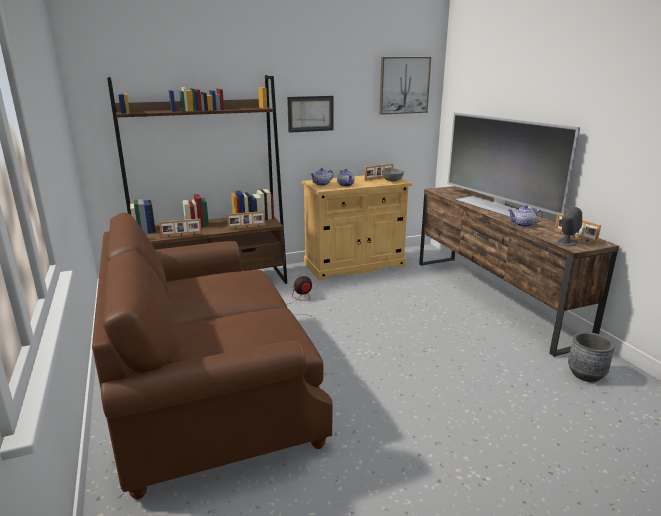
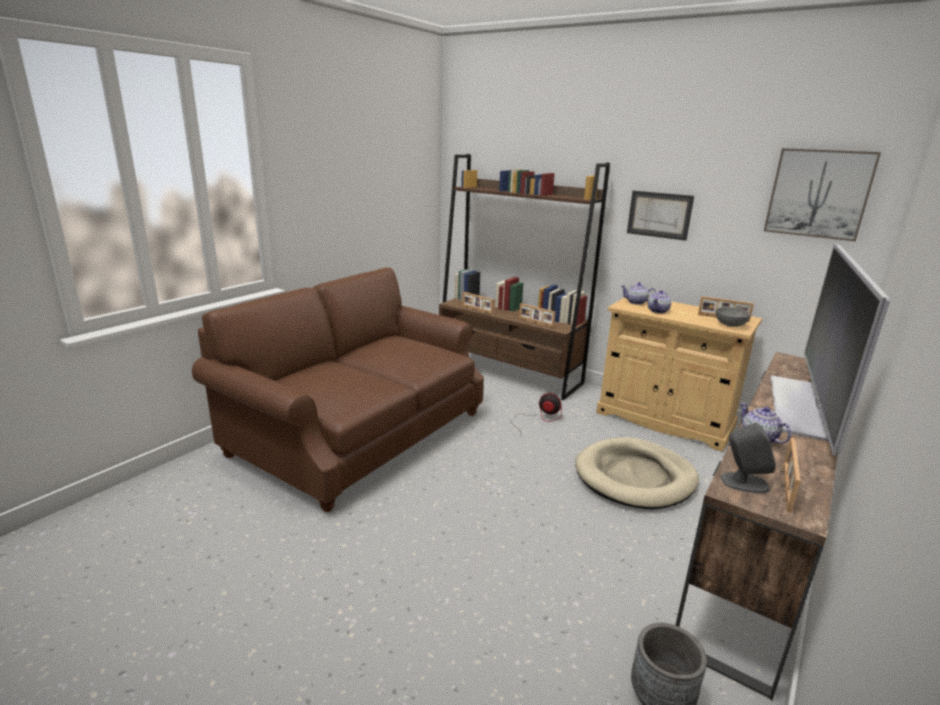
camera: 55 degrees right, 0 degrees up
none -> beige dog bed [575,437,699,510]

